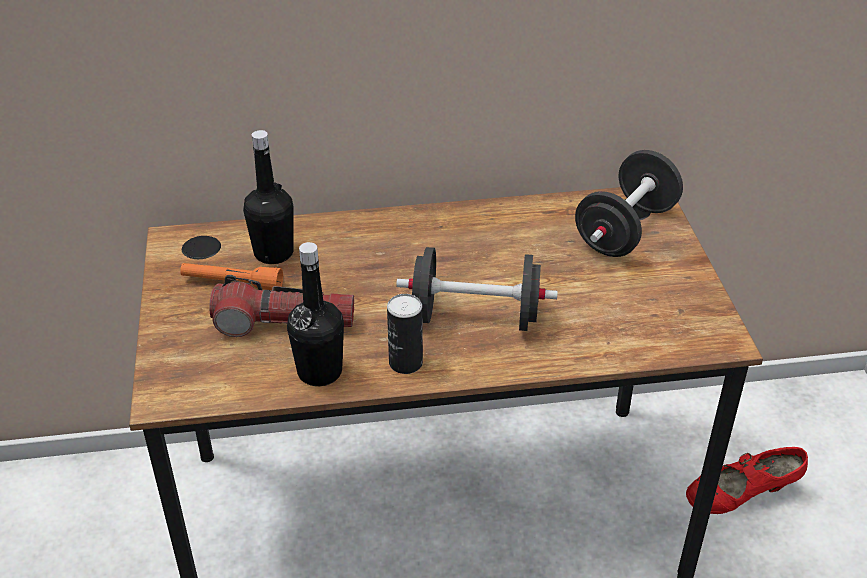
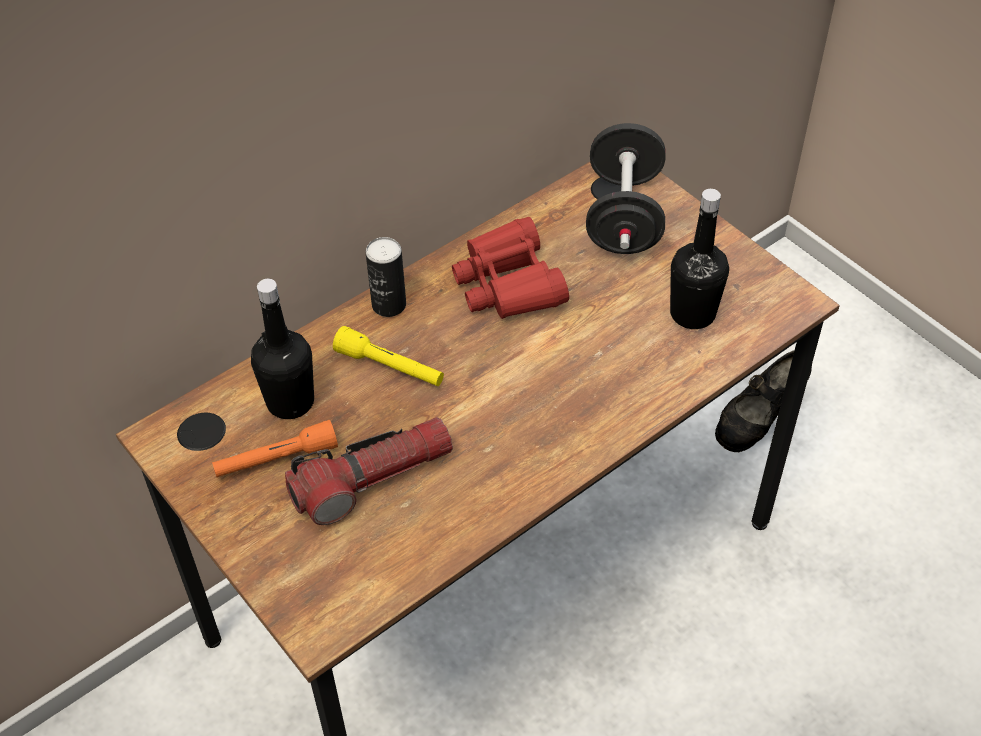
camera: 30 degrees left, 10 degrees up
black bottle [287,242,344,386] -> black bottle moved to [670,189,729,329]
can [387,294,423,374] -> can moved to [365,237,406,317]
black dumbbell [396,247,558,331] -> none
red shoe [686,447,808,514] -> black shoe [715,350,812,452]
none -> yellow flashlight [333,326,444,386]
none -> red binoculars [452,217,569,319]

